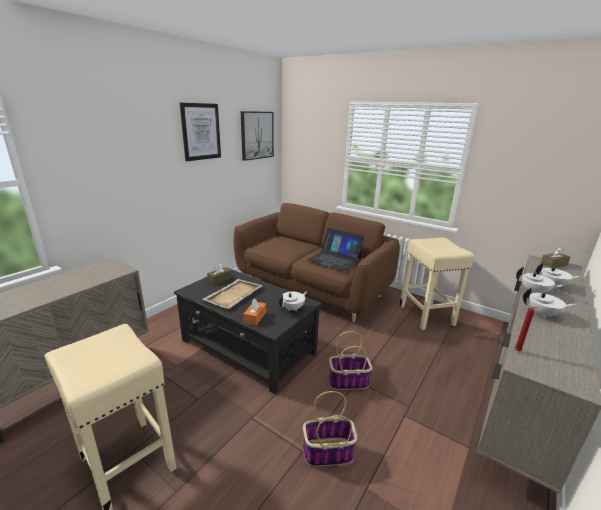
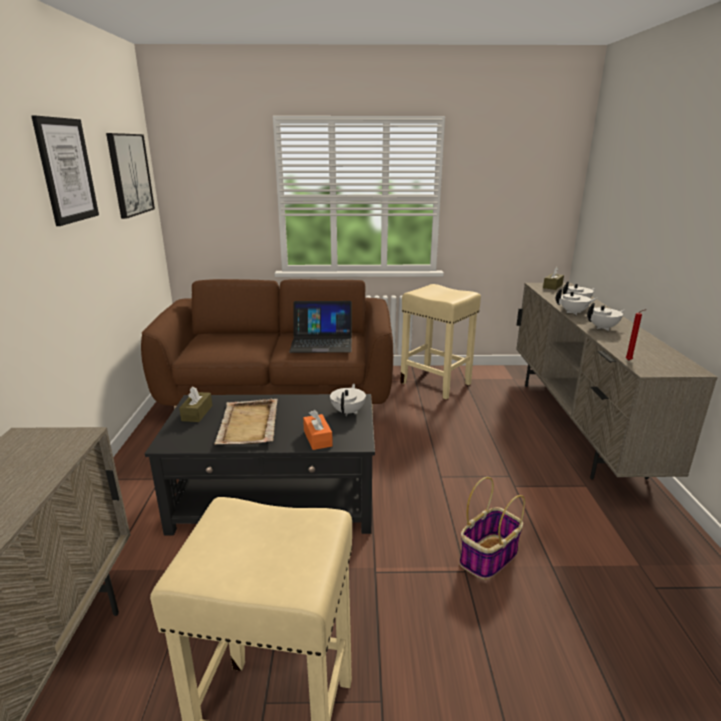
camera: 35 degrees left, 0 degrees up
basket [329,331,373,390] -> none

